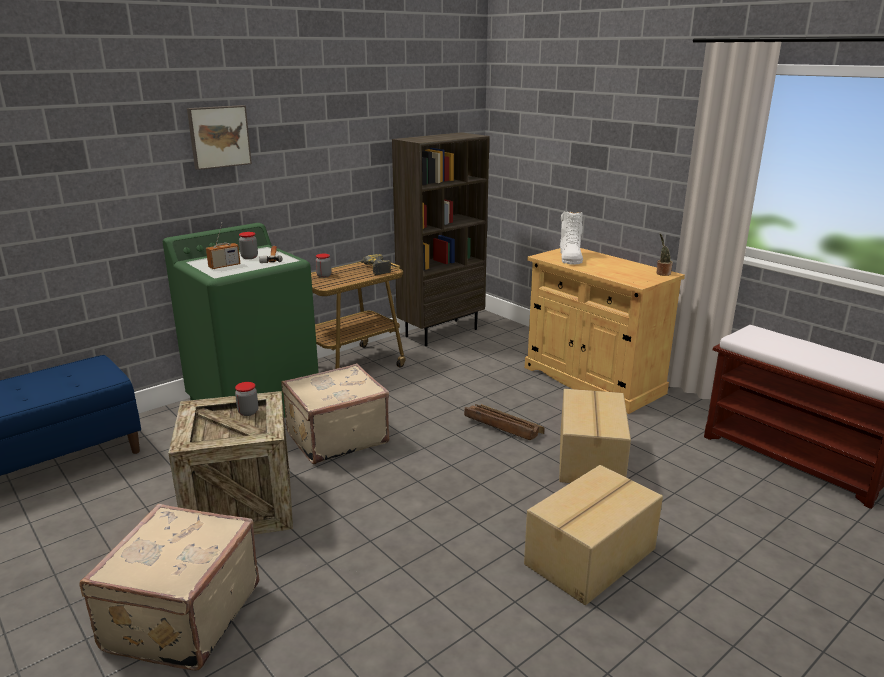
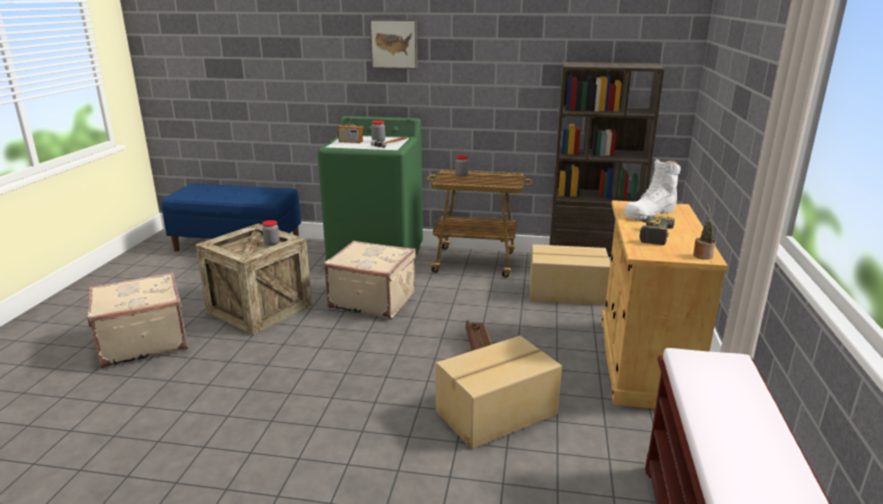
camera: 50 degrees right, 0 degrees up
power drill [356,254,391,275] -> power drill moved to [635,215,675,245]
cardboard box [524,465,663,605] -> cardboard box moved to [530,244,610,306]

